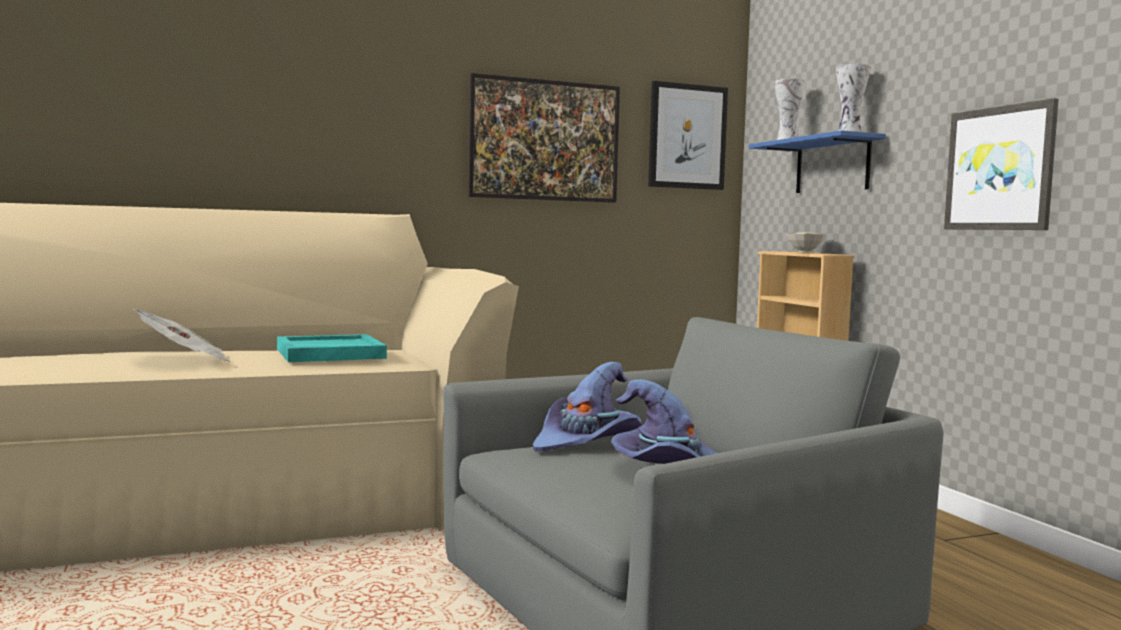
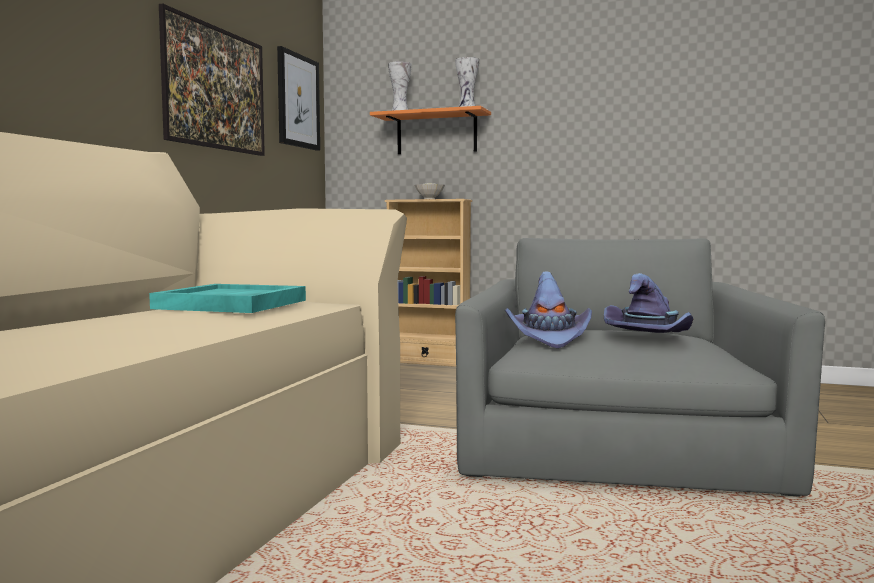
camera: 50 degrees left, 0 degrees up
newspaper [133,309,230,361] -> none
blue shelf [749,130,886,193] -> orange shelf [370,106,491,154]
picture [944,98,1059,230] -> none

